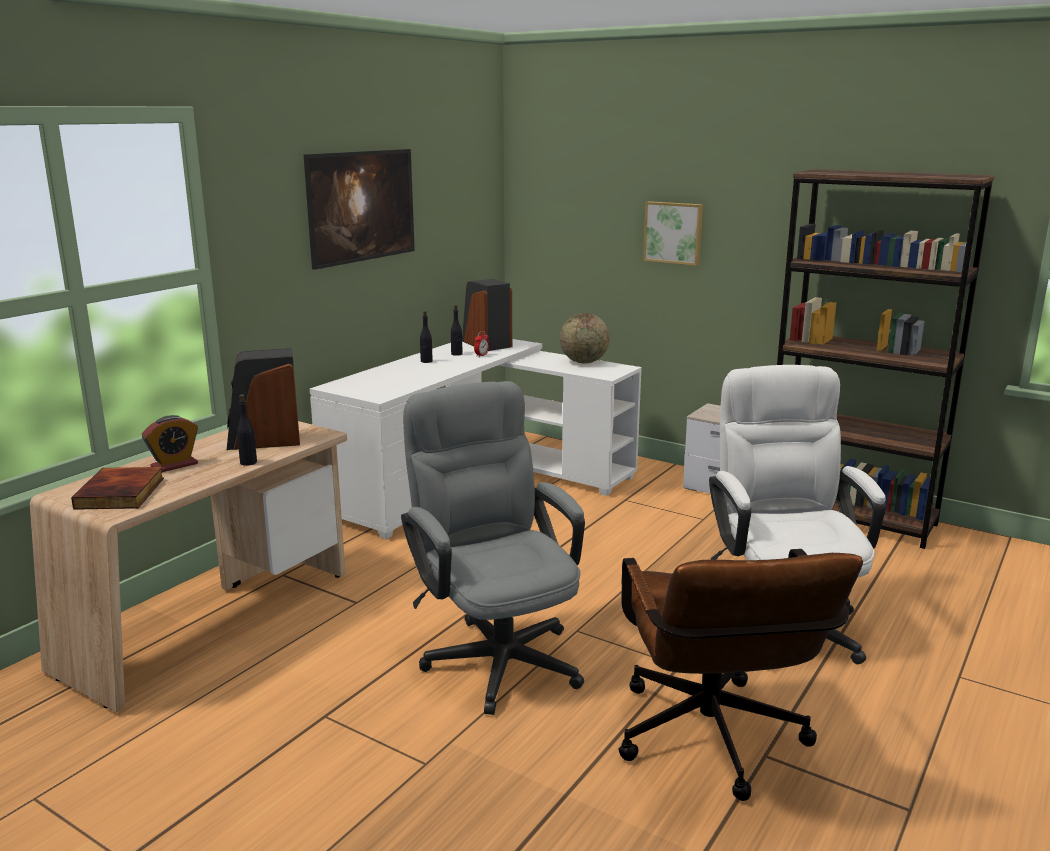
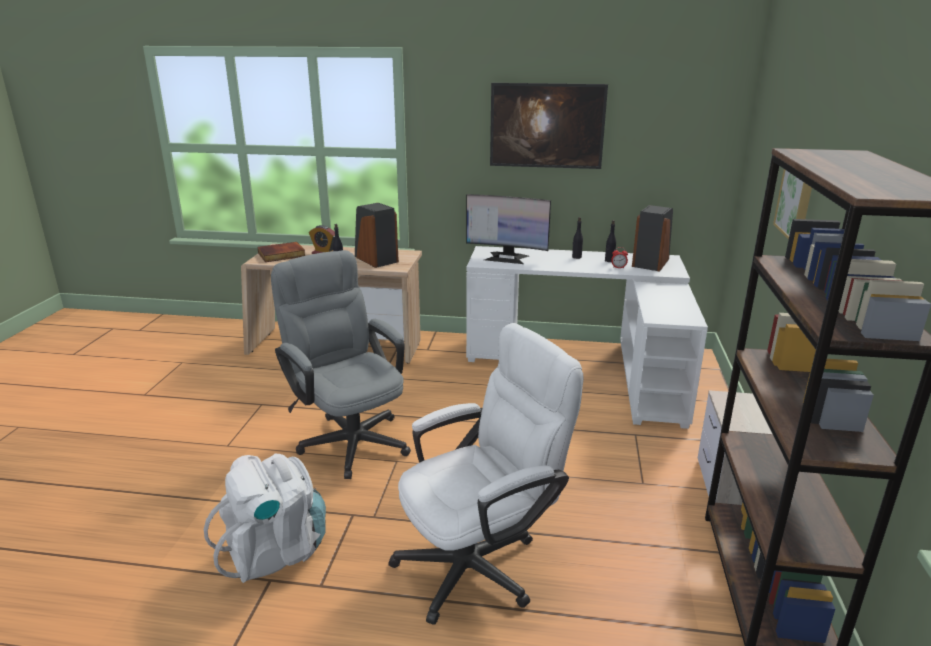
camera: 65 degrees right, 5 degrees up
grey office chair [401,381,585,715] -> grey office chair turned 75 degrees counterclockwise [271,250,411,479]
globe [560,313,610,363] -> none
brown office chair [618,549,863,801] -> white backpack [204,454,326,583]
none -> monitor [466,194,551,264]

